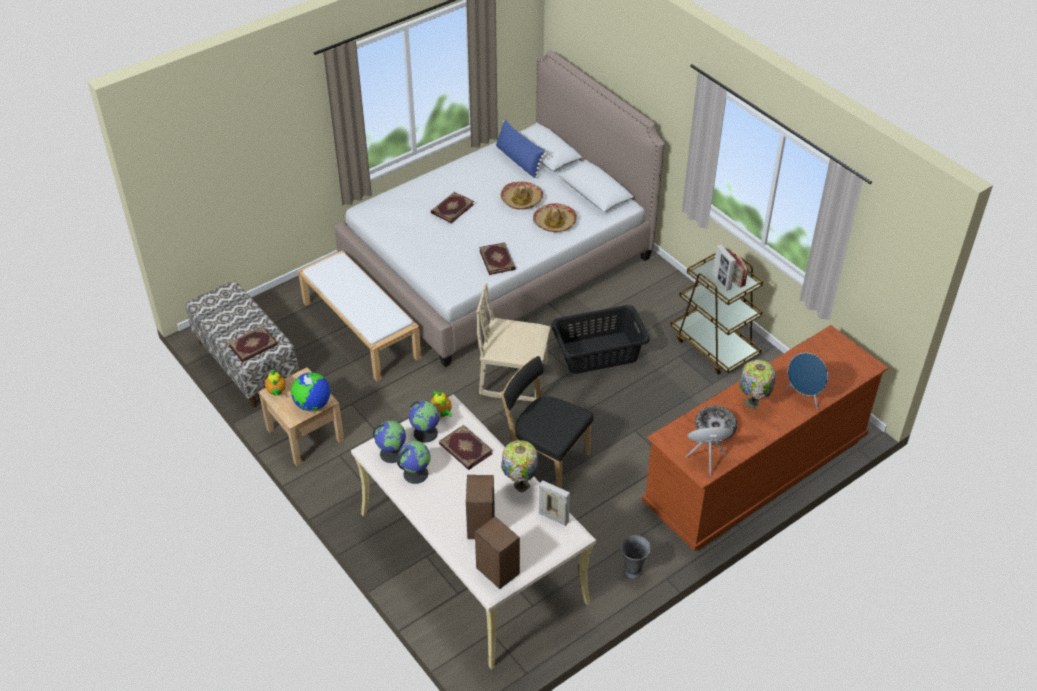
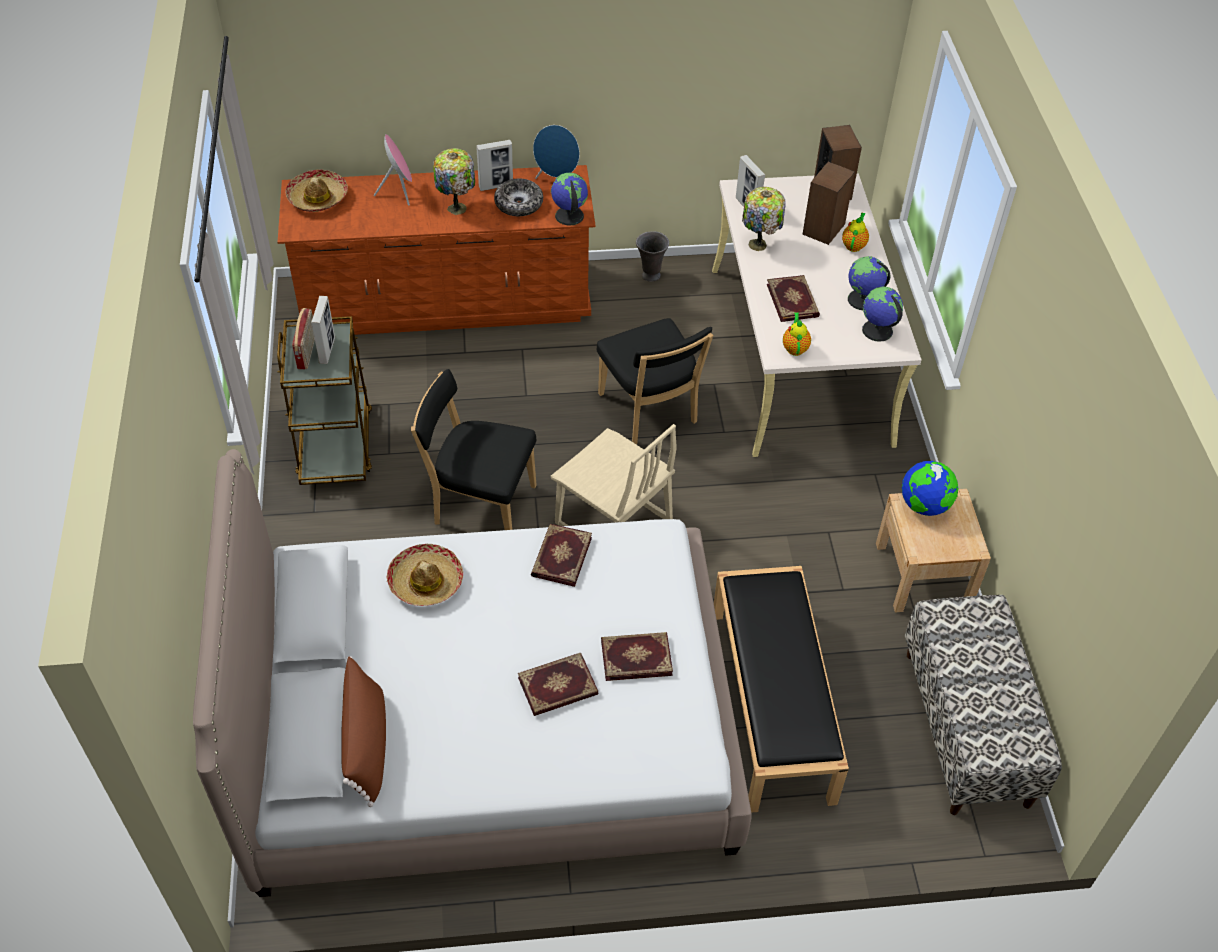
camera: 150 degrees left, 5 degrees up
book [228,326,278,362] -> book moved to [601,632,673,681]
teapot [265,369,286,396] -> teapot moved to [842,213,869,252]
white bench [298,250,421,381] -> black bench [714,566,849,813]
globe [409,400,440,443] -> globe moved to [551,173,588,226]
blue pillow [496,120,547,178] -> brown pillow [341,656,386,807]
hat [500,182,543,209] -> hat moved to [286,169,348,212]
black laundry basket [551,305,650,374] -> black chair [411,369,537,530]
blue speaker [785,353,828,409] -> pink speaker [374,134,412,206]
none -> picture frame [476,140,513,191]

